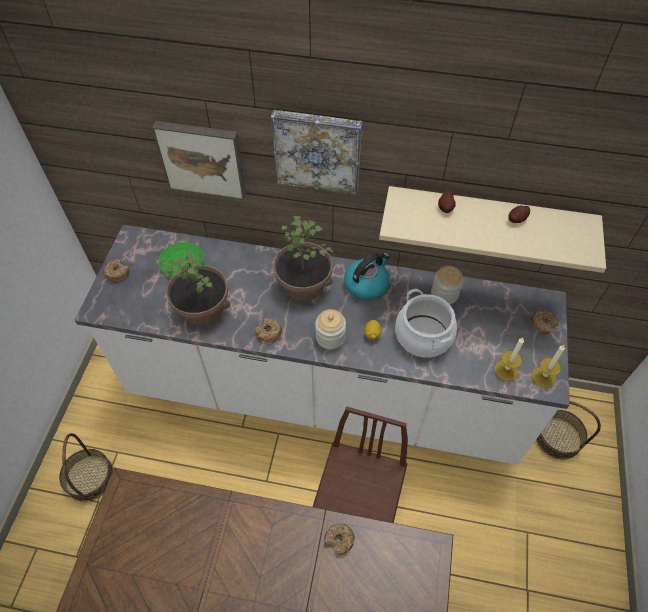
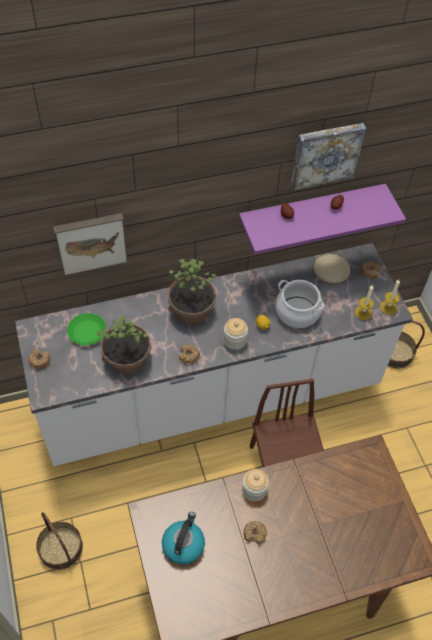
camera: 30 degrees left, 0 degrees up
picture [271,110,362,195] -> picture moved to [291,123,366,190]
donut [324,523,355,556] -> donut moved to [243,521,267,544]
kettle [344,252,390,300] -> kettle moved to [162,512,205,564]
beige shelf [379,186,606,273] -> purple shelf [239,184,406,255]
jar [431,266,464,304] -> jar moved to [242,469,269,502]
none -> beige plate [314,254,350,283]

